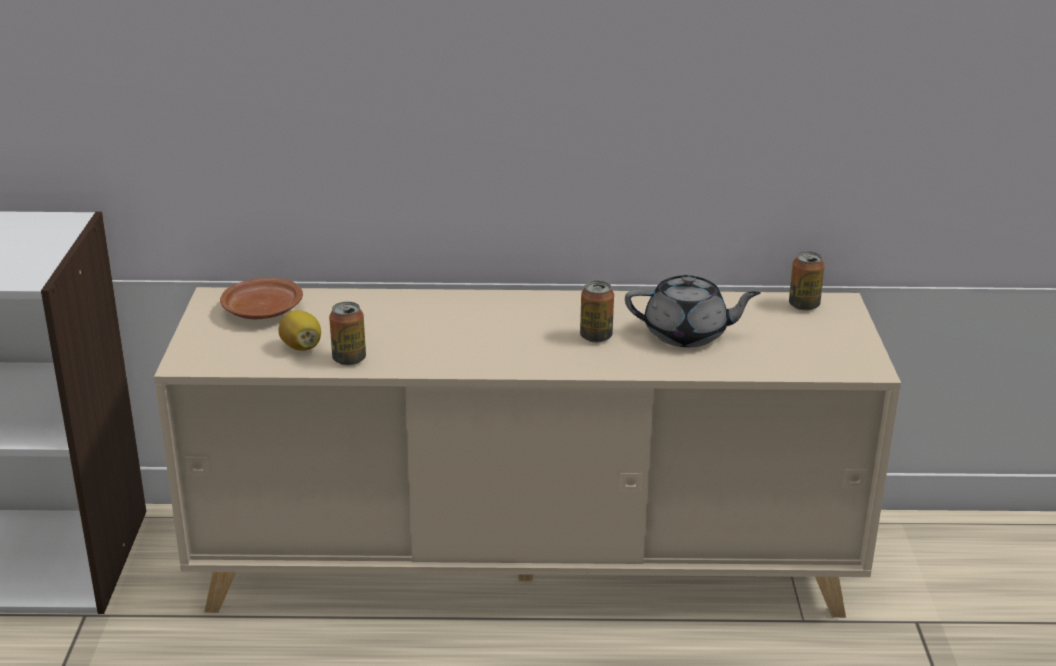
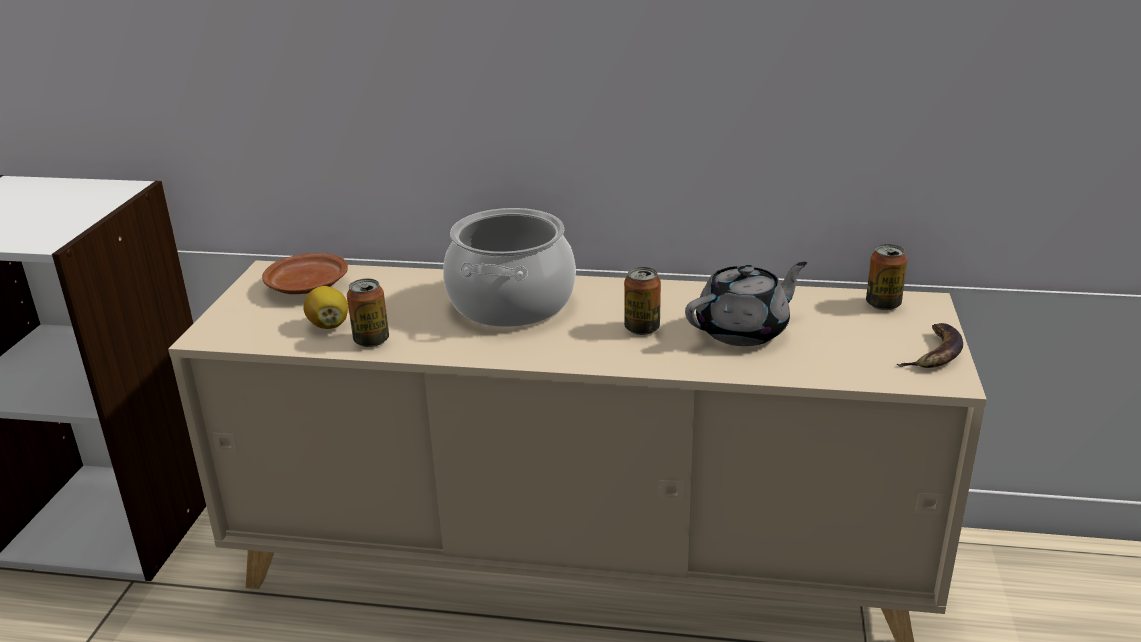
camera: 10 degrees right, 0 degrees up
grey teapot [625,274,761,347] -> grey teapot turned 45 degrees counterclockwise [685,262,807,346]
none -> cooking pot [443,208,576,327]
none -> banana [897,323,963,368]

